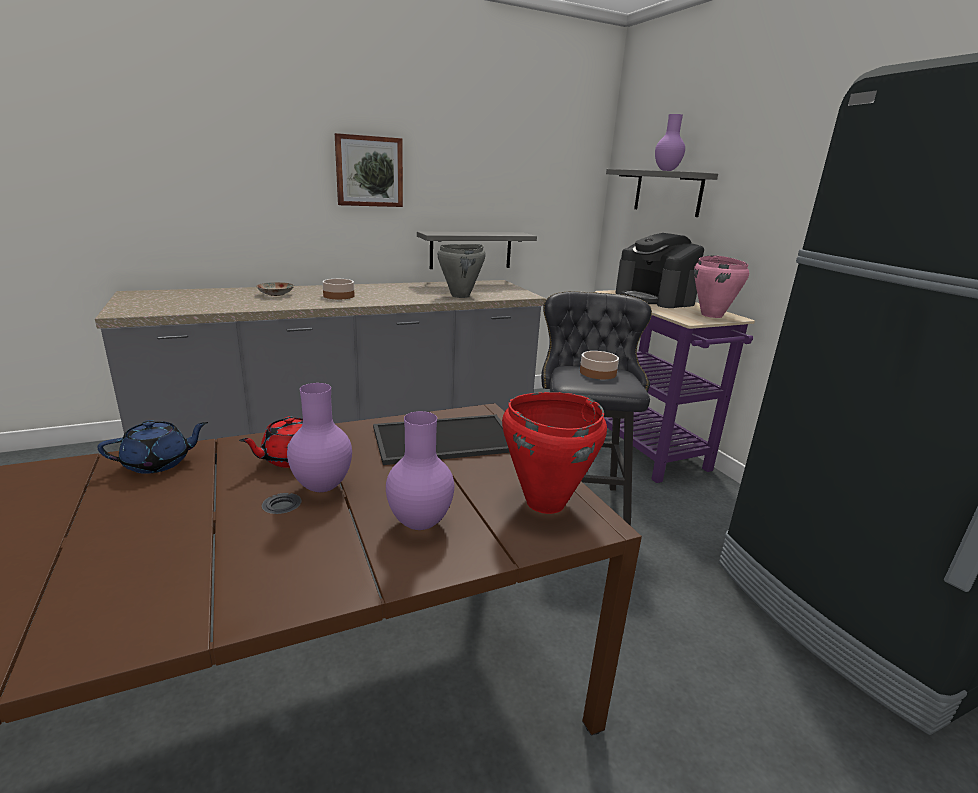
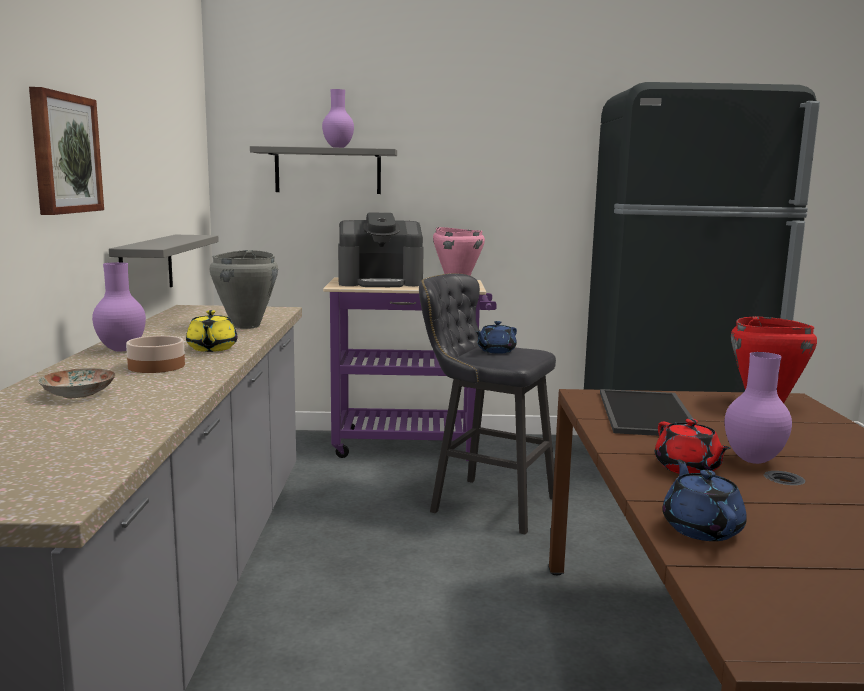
camera: 65 degrees left, 10 degrees down
purple vase [386,411,454,530] -> purple vase moved to [92,262,146,351]
bowl [580,351,619,379] -> blue teapot [475,321,517,354]
none -> yellow teapot [186,310,238,352]

